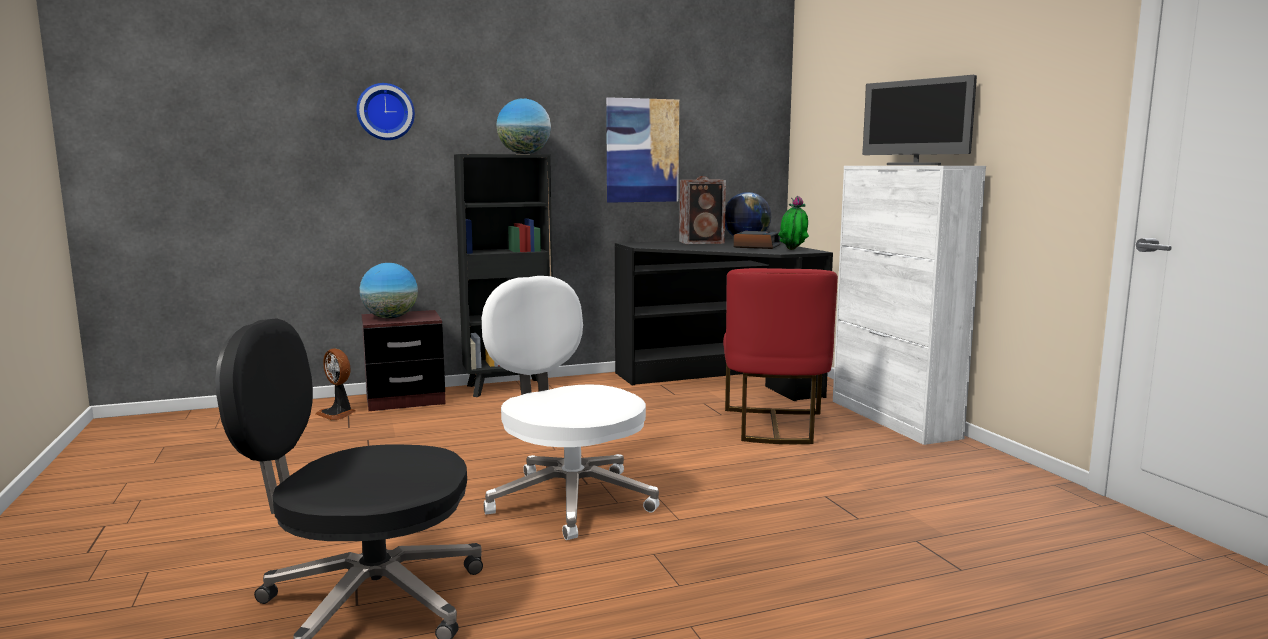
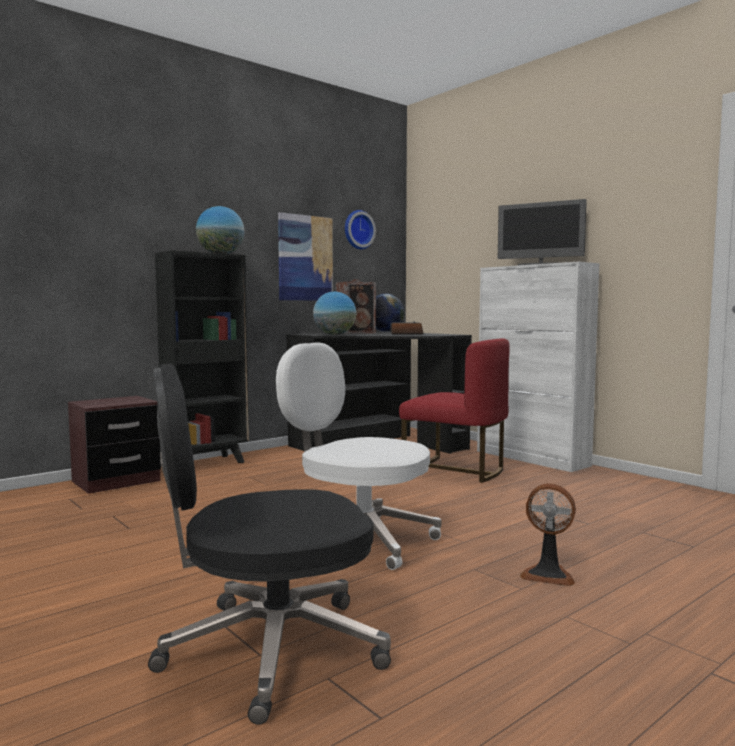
camera: 20 degrees left, 5 degrees down
fan [316,349,356,420] -> fan moved to [520,483,576,586]
wall clock [356,83,415,140] -> wall clock moved to [345,210,376,249]
globe [360,263,418,319] -> globe moved to [313,291,356,335]
red chair [723,268,838,444] -> red chair turned 45 degrees counterclockwise [399,338,510,483]
potted plant [778,196,809,250] -> none

